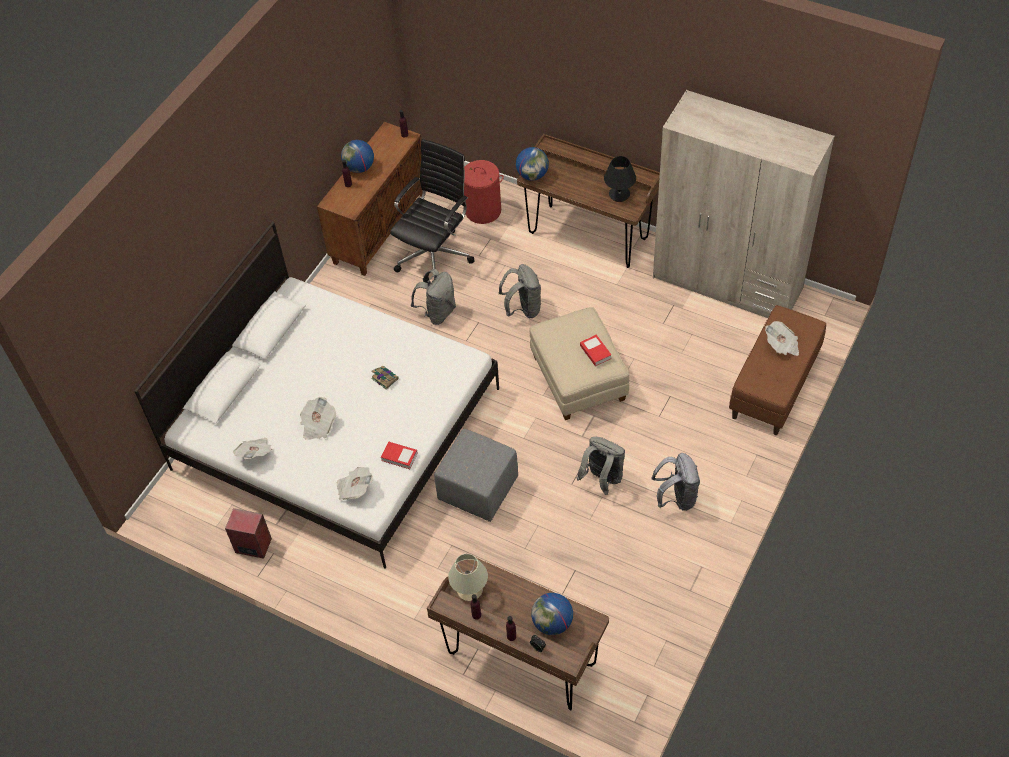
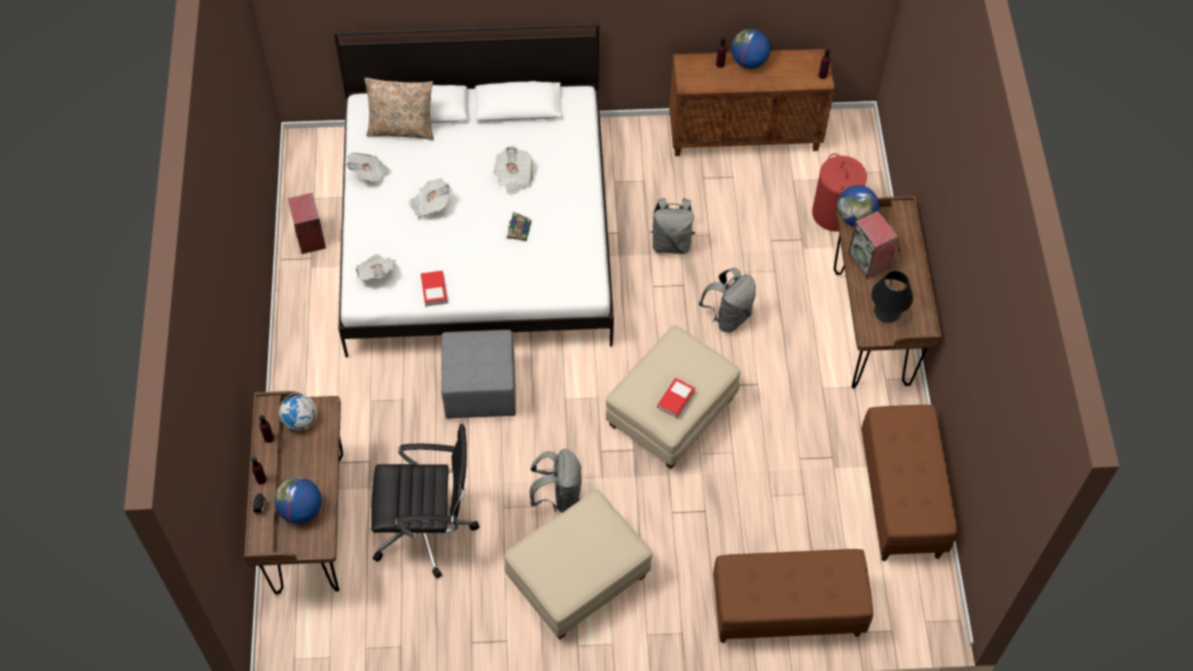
camera: 55 degrees right, 5 degrees up
black office chair [390,139,475,273] -> black office chair moved to [371,424,480,579]
beige table lamp [448,554,488,601] -> globe [279,393,317,430]
grey backpack [651,453,700,511] -> beige ottoman [504,489,653,640]
beige wardrobe [653,90,835,318] -> brown bench [861,405,957,561]
newspaper [765,321,799,356] -> newspaper moved to [493,146,533,195]
none -> beige pillow [364,78,434,140]
none -> speaker [847,211,898,279]

